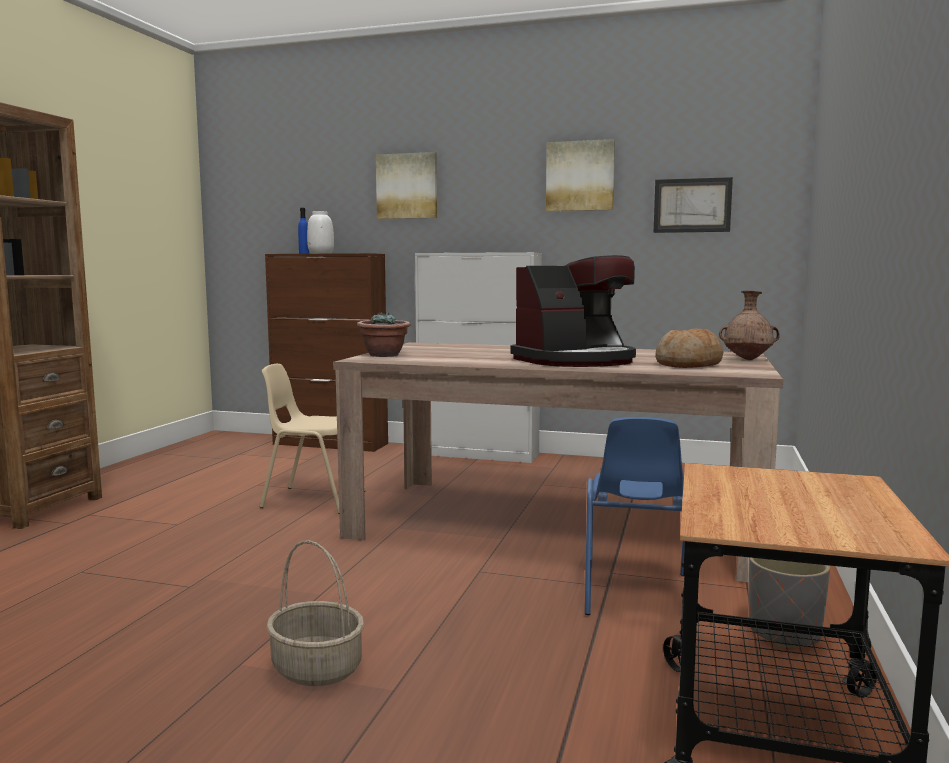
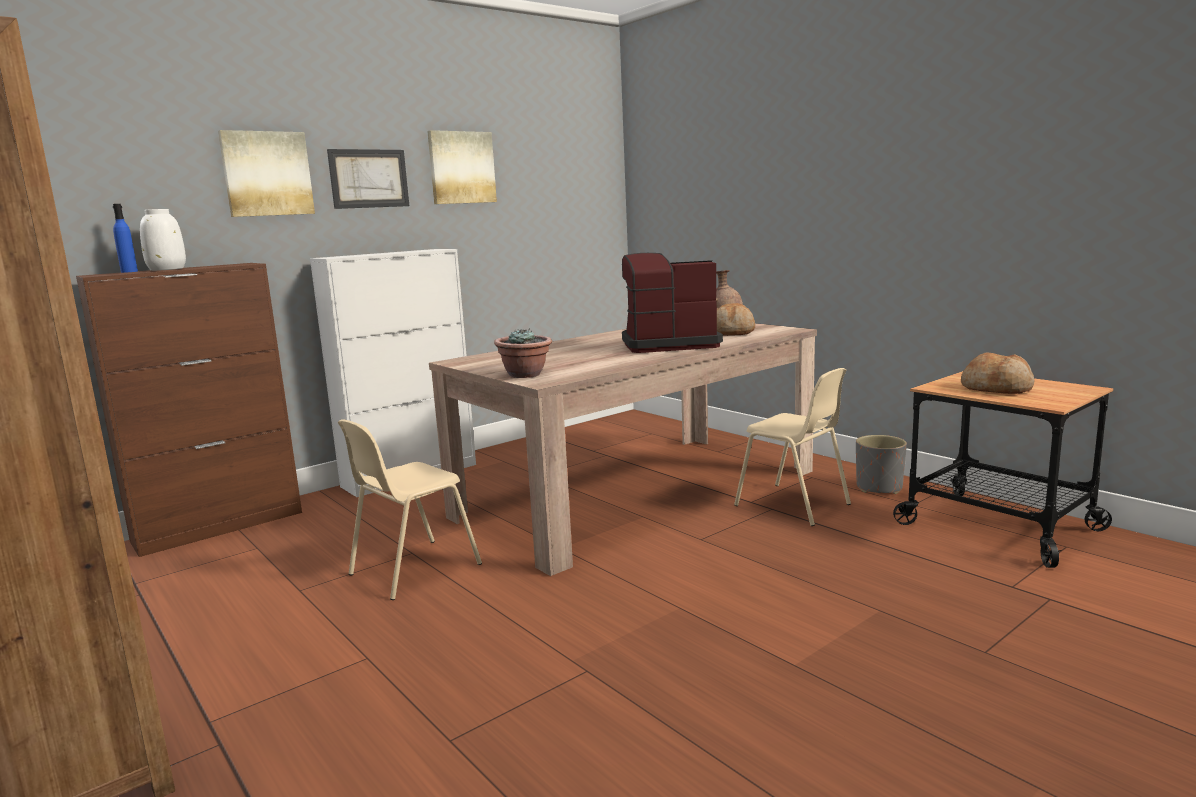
camera: 55 degrees left, 5 degrees up
basket [267,540,364,686] -> none
coffee machine [510,255,636,367] -> coffee machine turned 105 degrees counterclockwise [622,253,723,353]
blue chair [585,417,685,615] -> beige chair [734,368,851,526]
picture [654,177,733,233] -> picture moved to [327,149,409,209]
none -> bread [961,352,1035,394]

